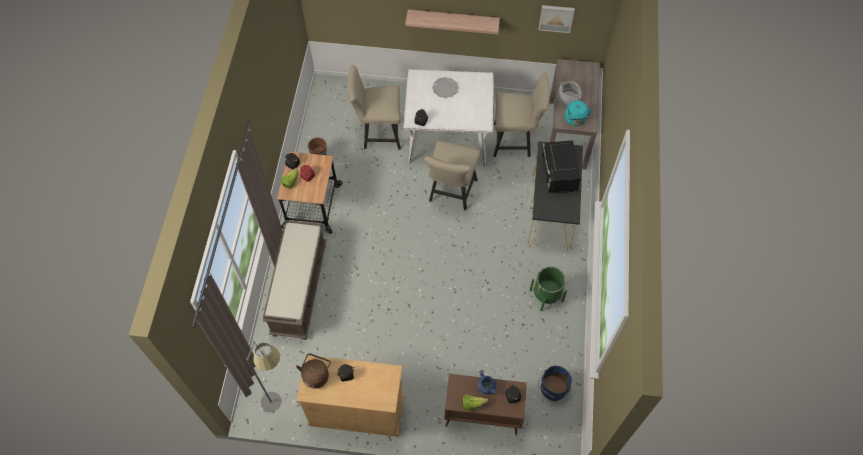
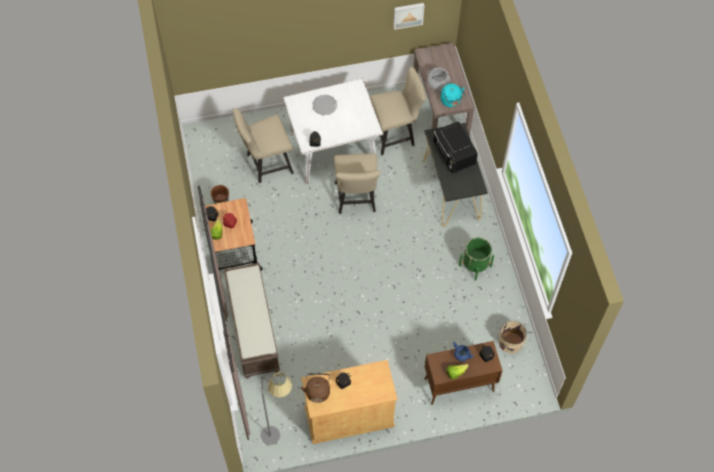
camera: 20 degrees left, 0 degrees up
shelf [405,9,500,34] -> none
blue bucket [538,365,572,401] -> beige bucket [498,321,527,354]

